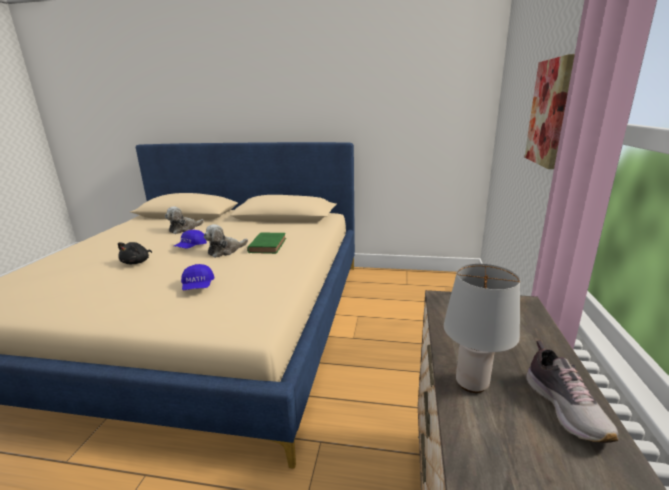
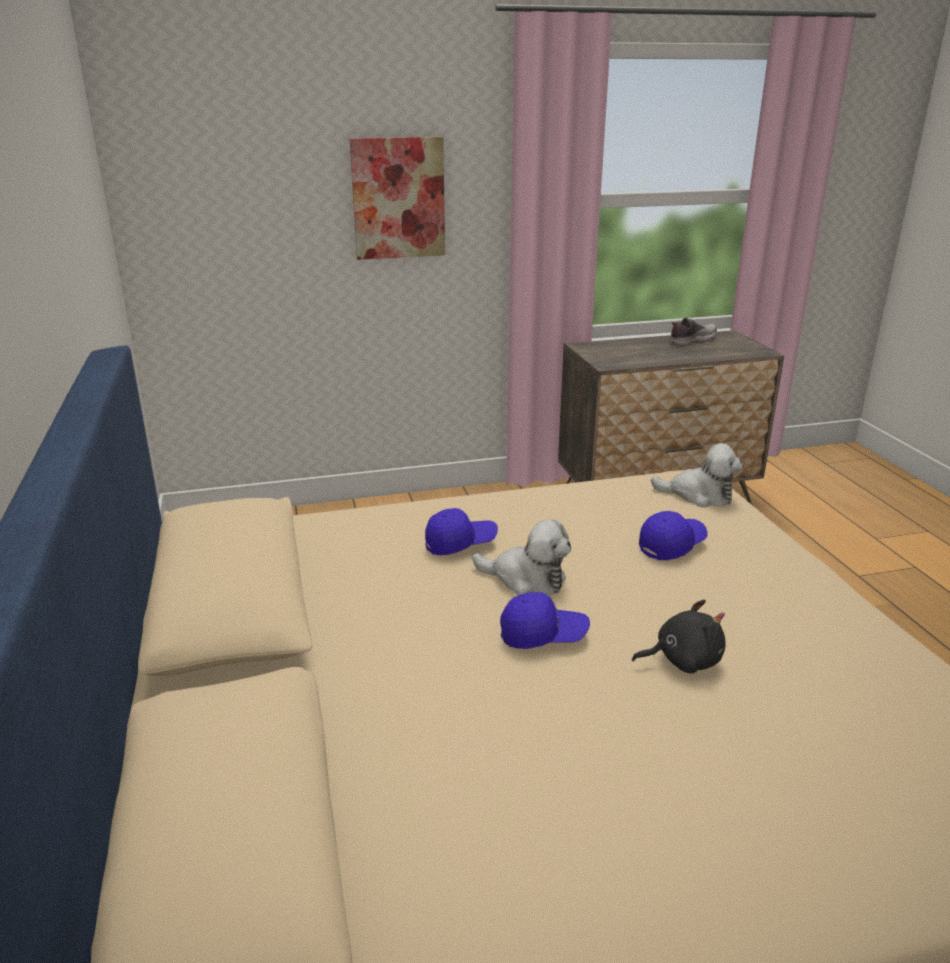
camera: 115 degrees left, 5 degrees up
plush toy [165,207,204,234] -> plush toy moved to [651,443,743,507]
green book [247,232,286,254] -> blue cap [425,508,498,555]
grey table lamp [444,264,520,393] -> none

